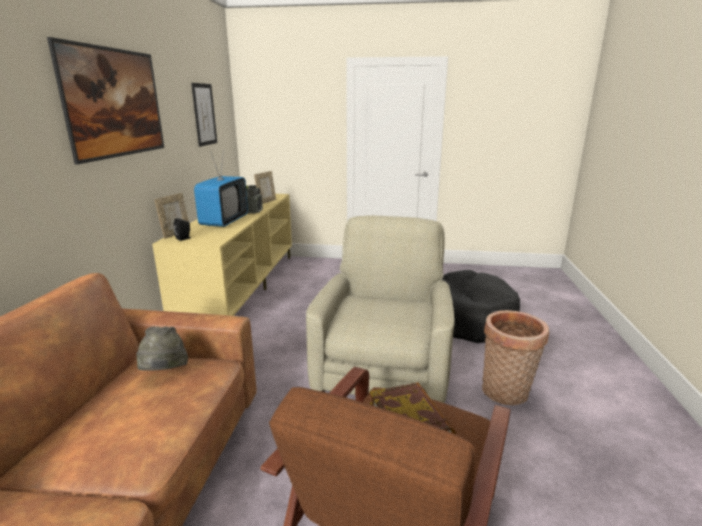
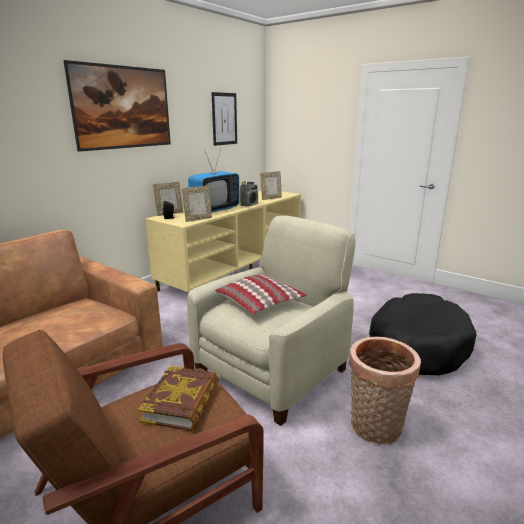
camera: 30 degrees right, 0 degrees up
grey hat [136,326,188,371] -> none
none -> picture frame [182,186,212,222]
none -> pillow [215,274,307,315]

